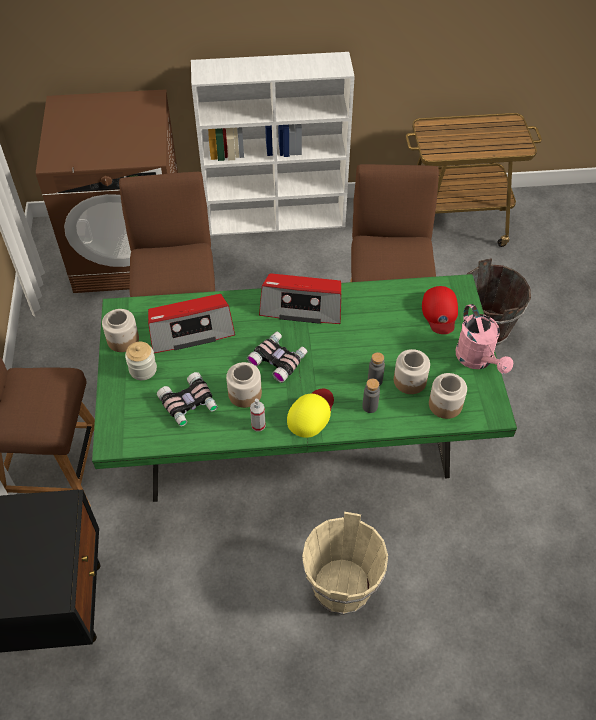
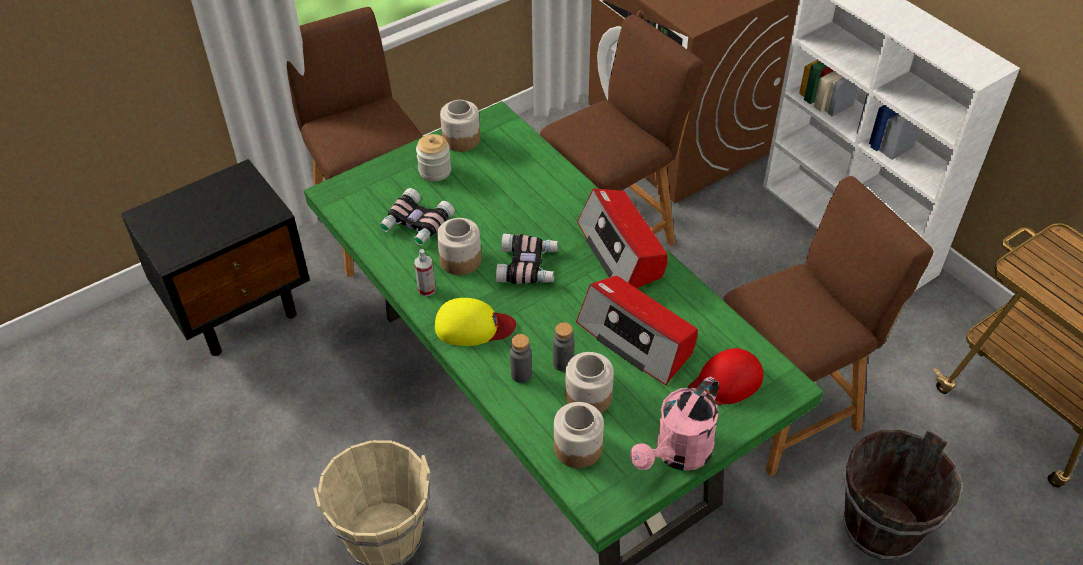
camera: 60 degrees right, 5 degrees down
radio [148,294,235,353] -> radio moved to [576,276,698,385]

